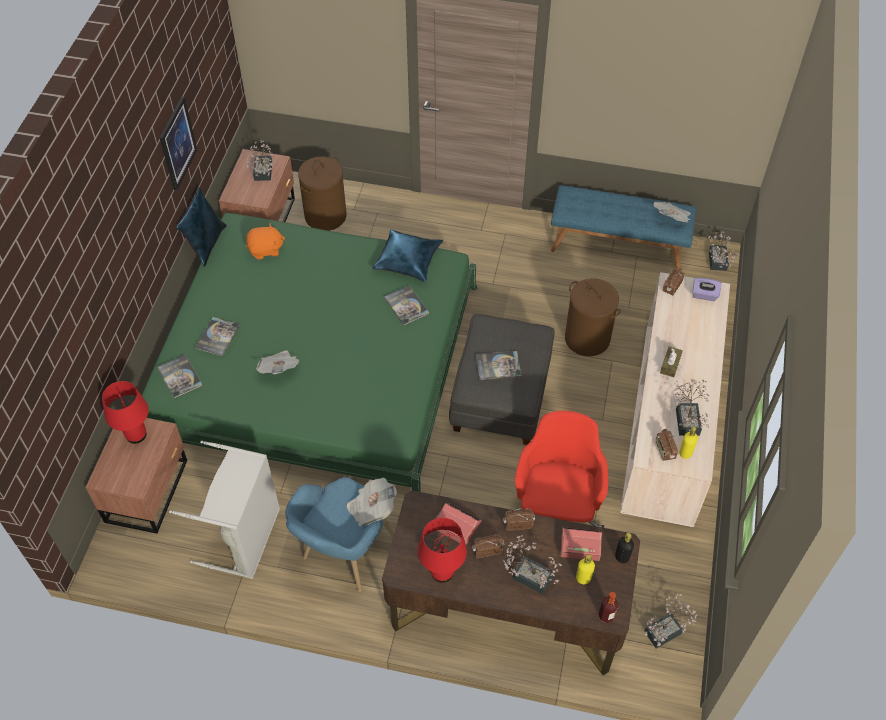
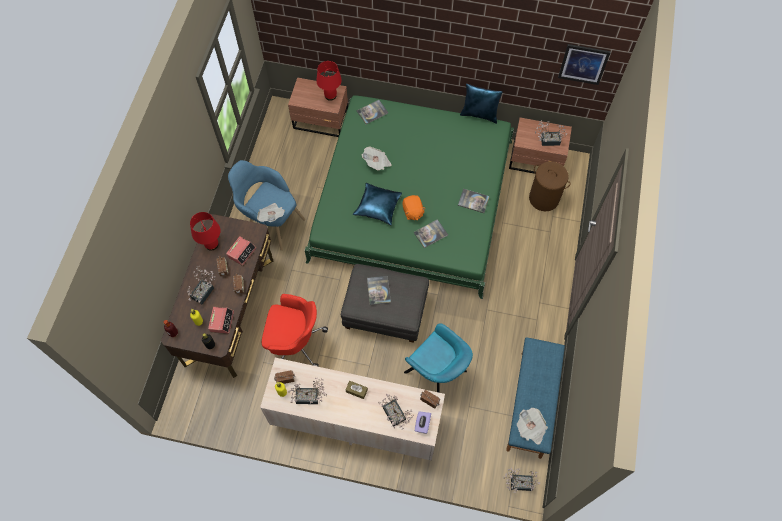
camera: 90 degrees right, 10 degrees up
picture [160,96,197,191] -> picture moved to [558,44,611,85]
grey laundry basket [169,441,280,579] -> none
book [195,317,240,356] -> book moved to [458,189,490,213]
orange plush toy [246,223,285,260] -> orange plush toy moved to [402,195,426,220]
blue pillow [373,229,443,282] -> blue pillow moved to [353,183,402,225]
brown laundry basket [565,278,621,356] -> turquoise armchair [404,323,473,393]
potted plant [644,594,697,649] -> potted plant moved to [378,394,413,430]

